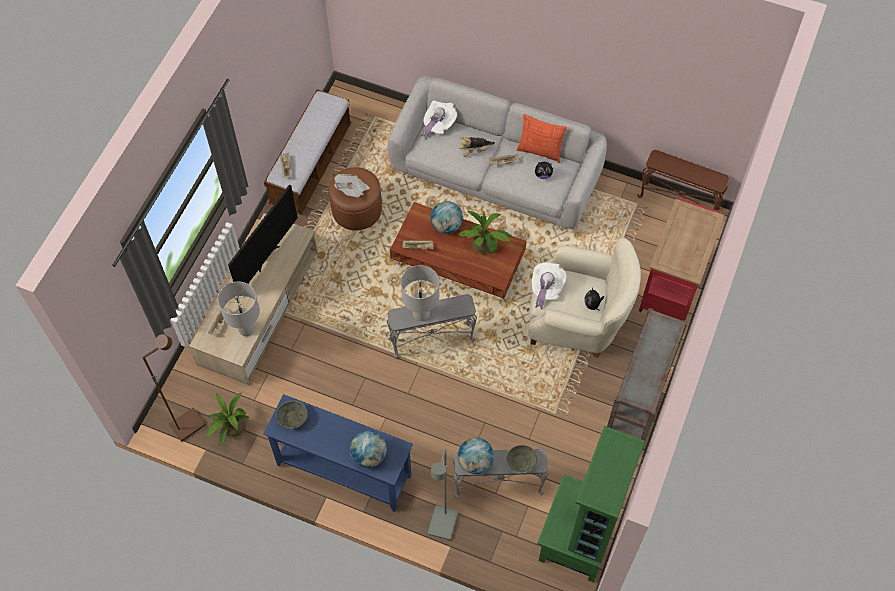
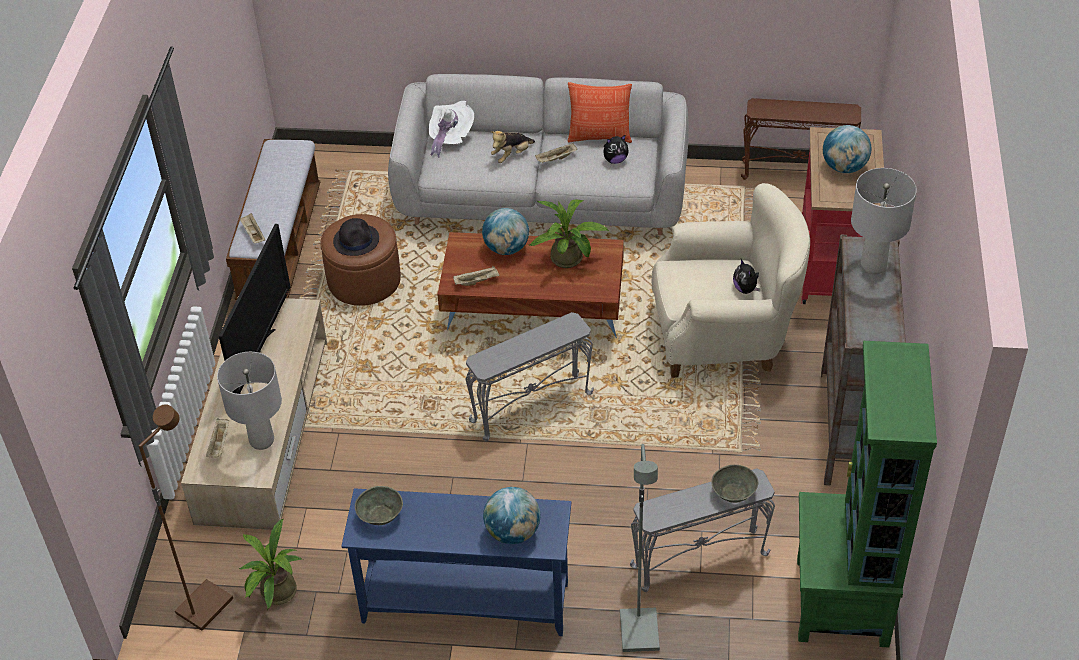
camera: 15 degrees left, 15 degrees down
newspaper [334,174,369,197] -> black hat [333,218,379,256]
grey table lamp [401,265,439,321] -> grey table lamp moved to [851,168,917,274]
globe [458,438,494,474] -> globe moved to [823,125,871,173]
white hat [532,263,567,310] -> none

